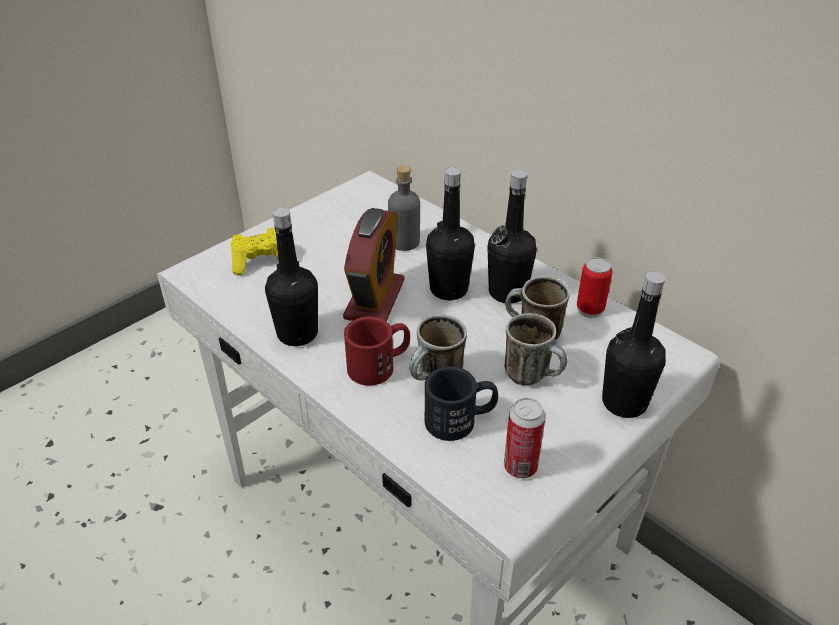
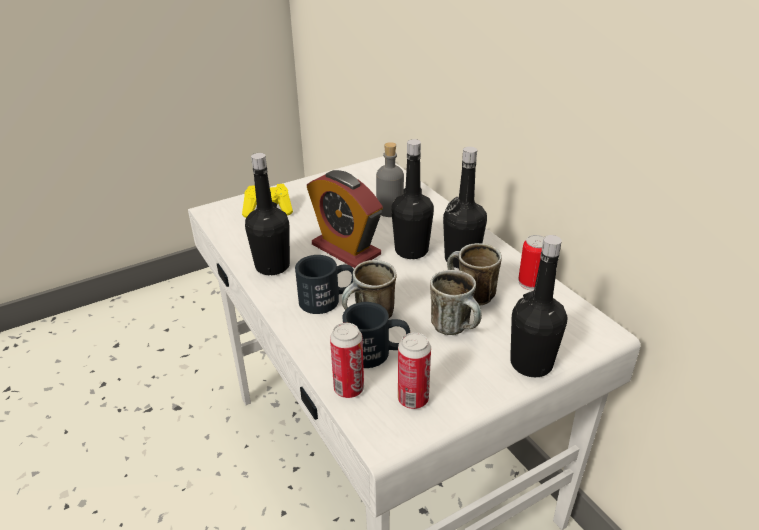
camera: 15 degrees right, 5 degrees down
alarm clock [343,208,404,321] -> alarm clock turned 105 degrees clockwise [306,170,383,268]
red mug [344,316,410,386] -> black mug [295,255,354,314]
none -> can [330,323,364,398]

